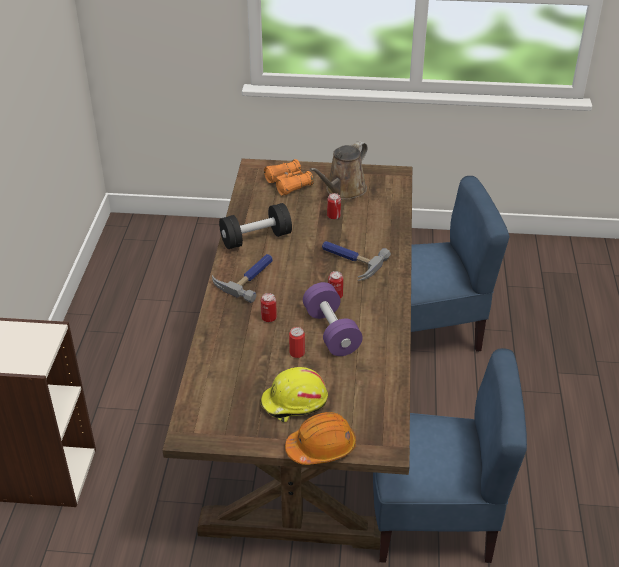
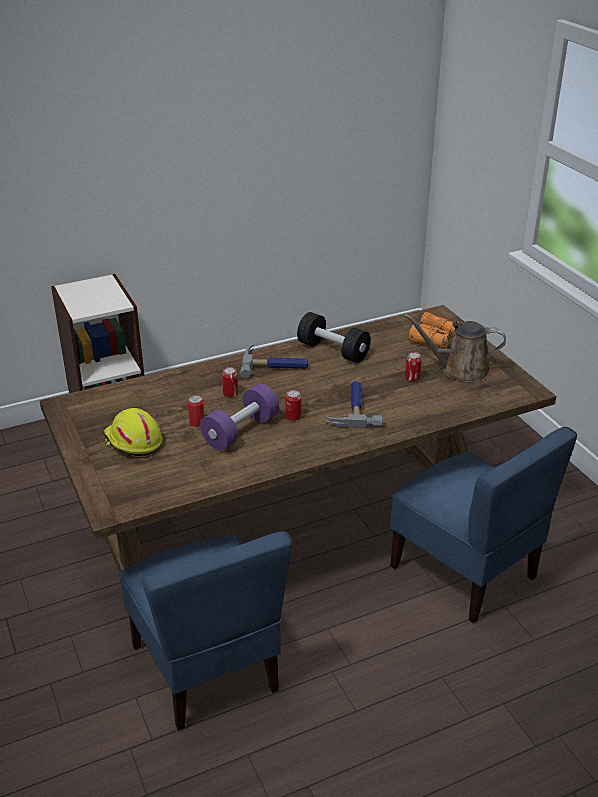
camera: 60 degrees right, 5 degrees down
orange hard hat [285,412,356,465] -> none

